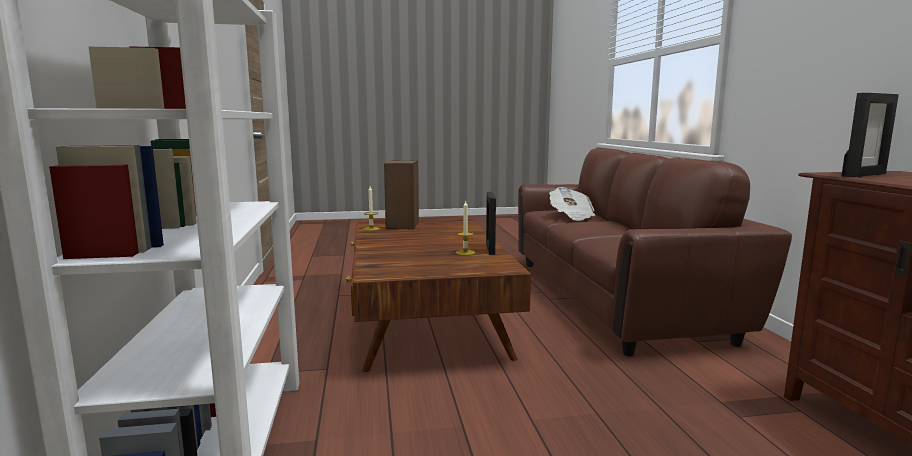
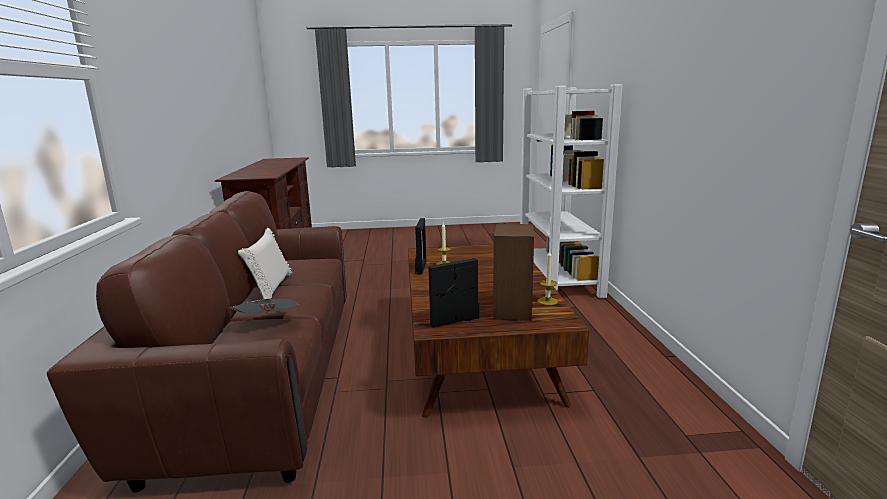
camera: 175 degrees left, 5 degrees up
picture frame [842,93,899,177] -> picture frame moved to [428,258,479,328]
none -> white pillow [238,228,292,299]

